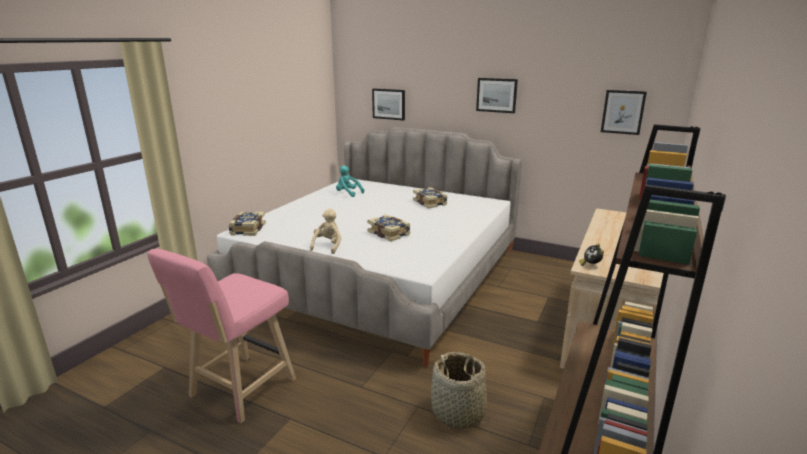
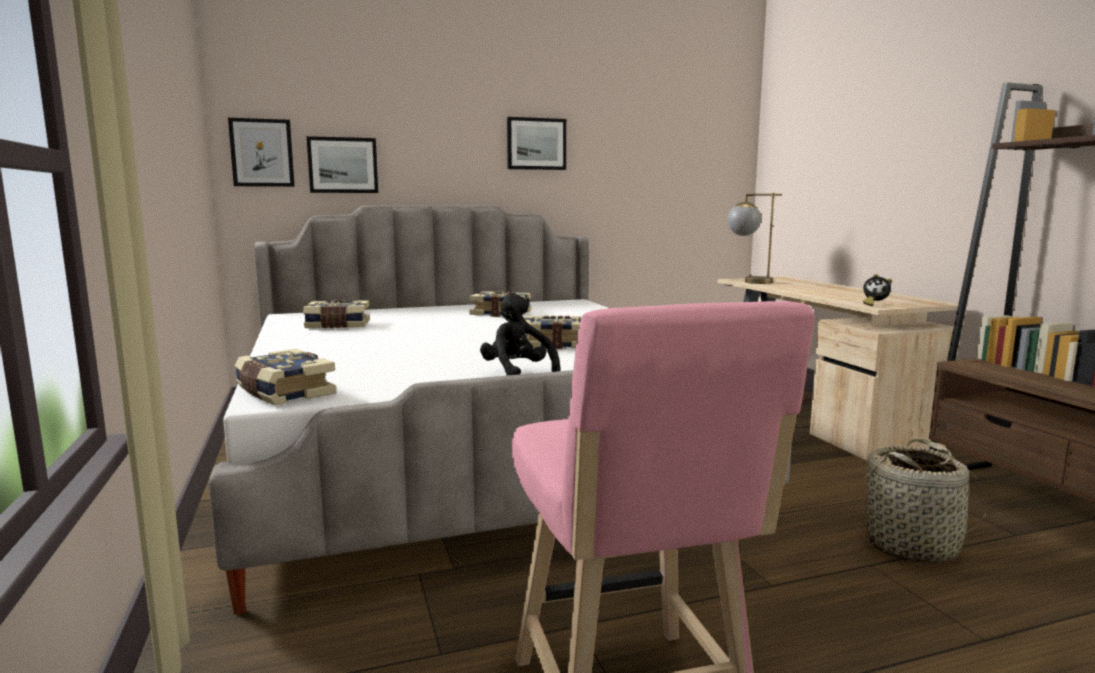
camera: 45 degrees left, 10 degrees down
beige plush toy [310,209,341,254] -> black plush toy [480,293,561,375]
turquoise plush toy [336,165,364,197] -> book [303,300,370,329]
picture [601,90,647,135] -> picture moved to [228,118,295,187]
none -> table lamp [727,193,782,284]

